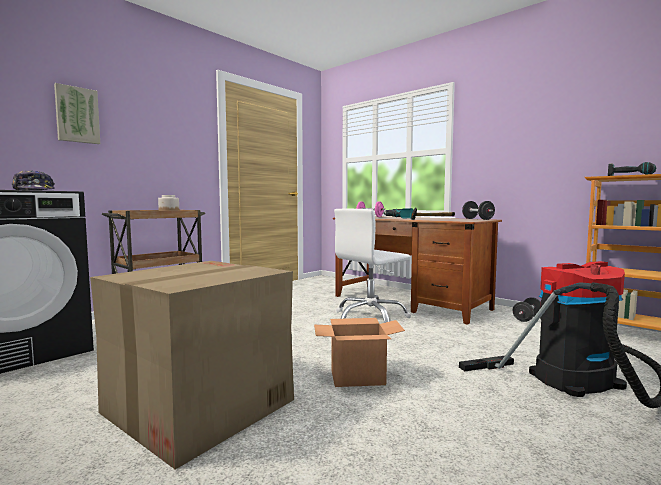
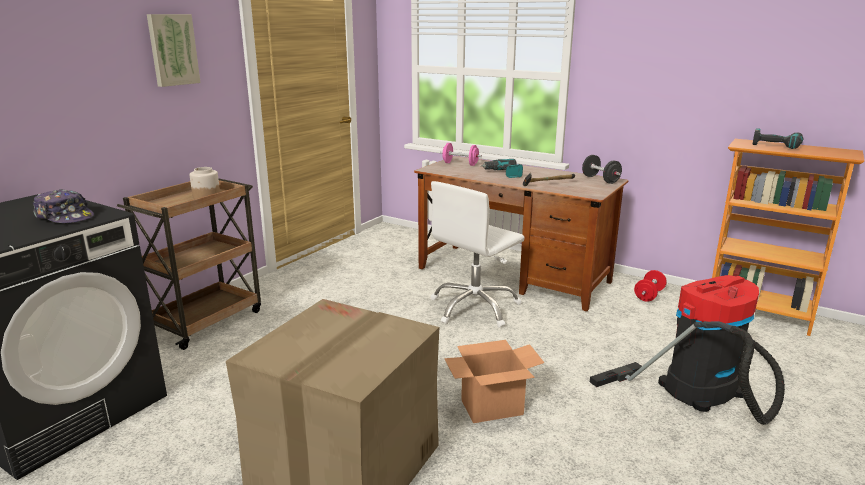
camera: 10 degrees left, 15 degrees up
picture [54,83,100,144] -> picture moved to [147,14,201,87]
black dumbbell [513,297,541,322] -> red dumbbell [634,270,667,301]

